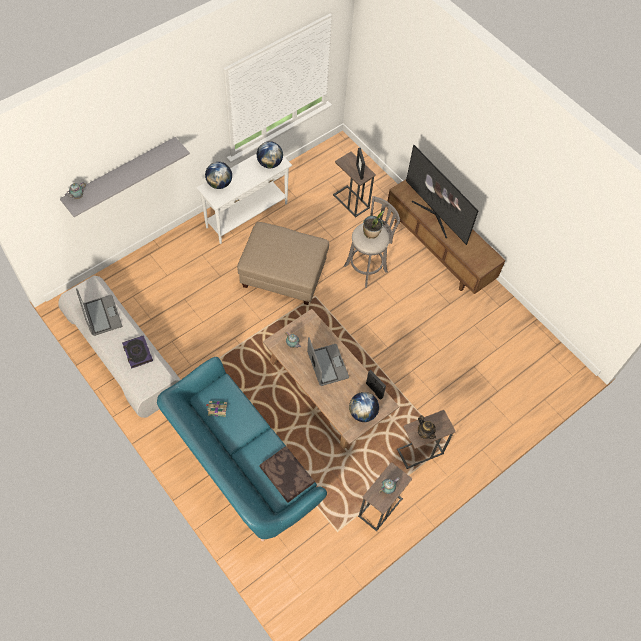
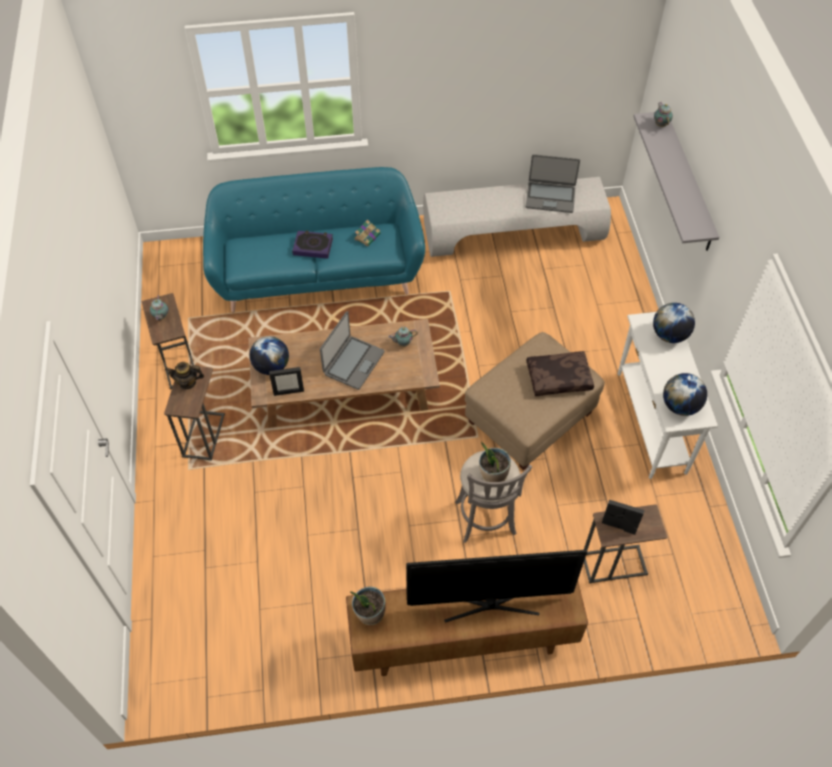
camera: 125 degrees right, 5 degrees down
book [122,335,153,369] -> book moved to [292,231,333,259]
brown pillow [259,446,315,502] -> brown pillow moved to [526,351,594,396]
laptop [307,338,349,386] -> laptop turned 75 degrees counterclockwise [320,311,384,390]
none -> potted plant [350,587,386,625]

